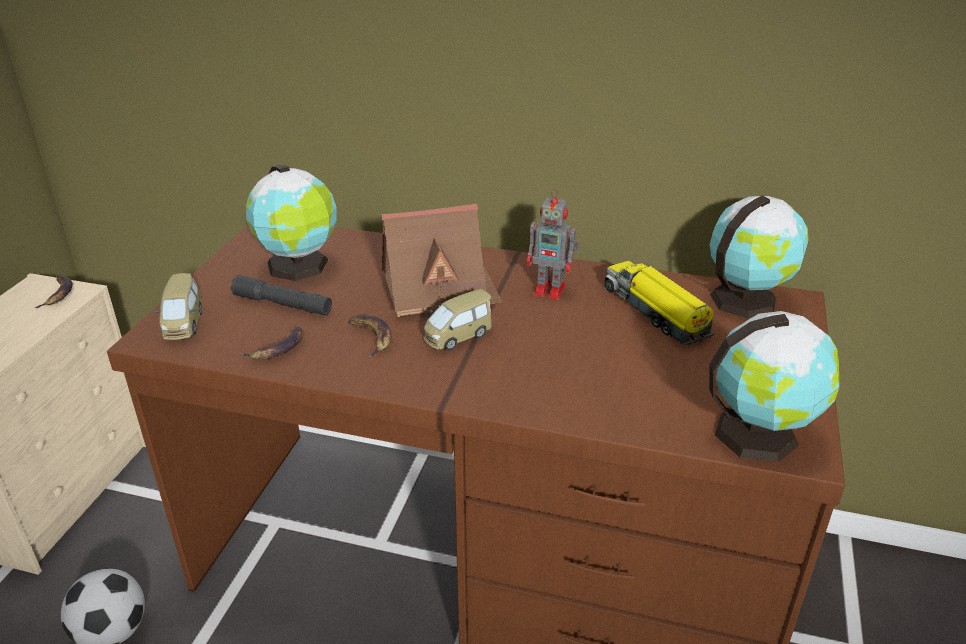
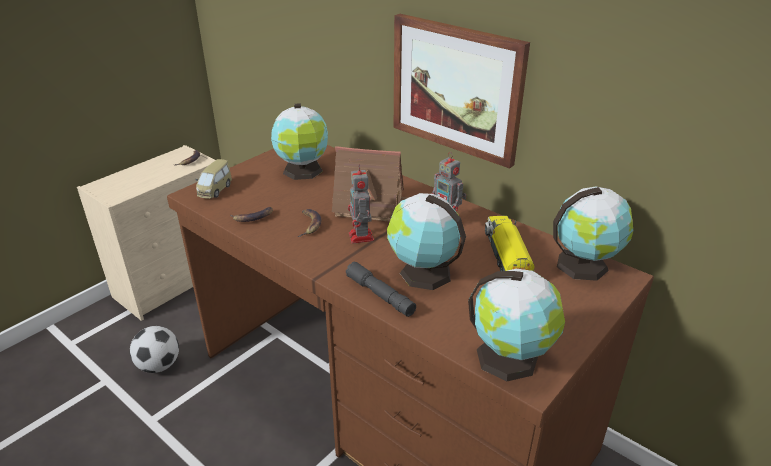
camera: 25 degrees right, 0 degrees up
grey flashlight [231,275,332,315] -> grey flashlight moved to [346,261,416,317]
toy car [423,289,491,351] -> toy robot [348,164,374,244]
none -> globe [387,193,466,290]
none -> picture [394,14,530,169]

